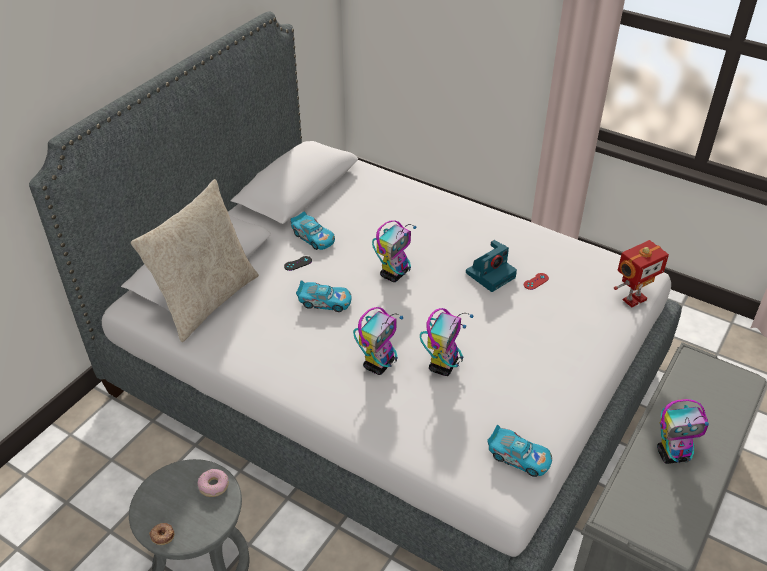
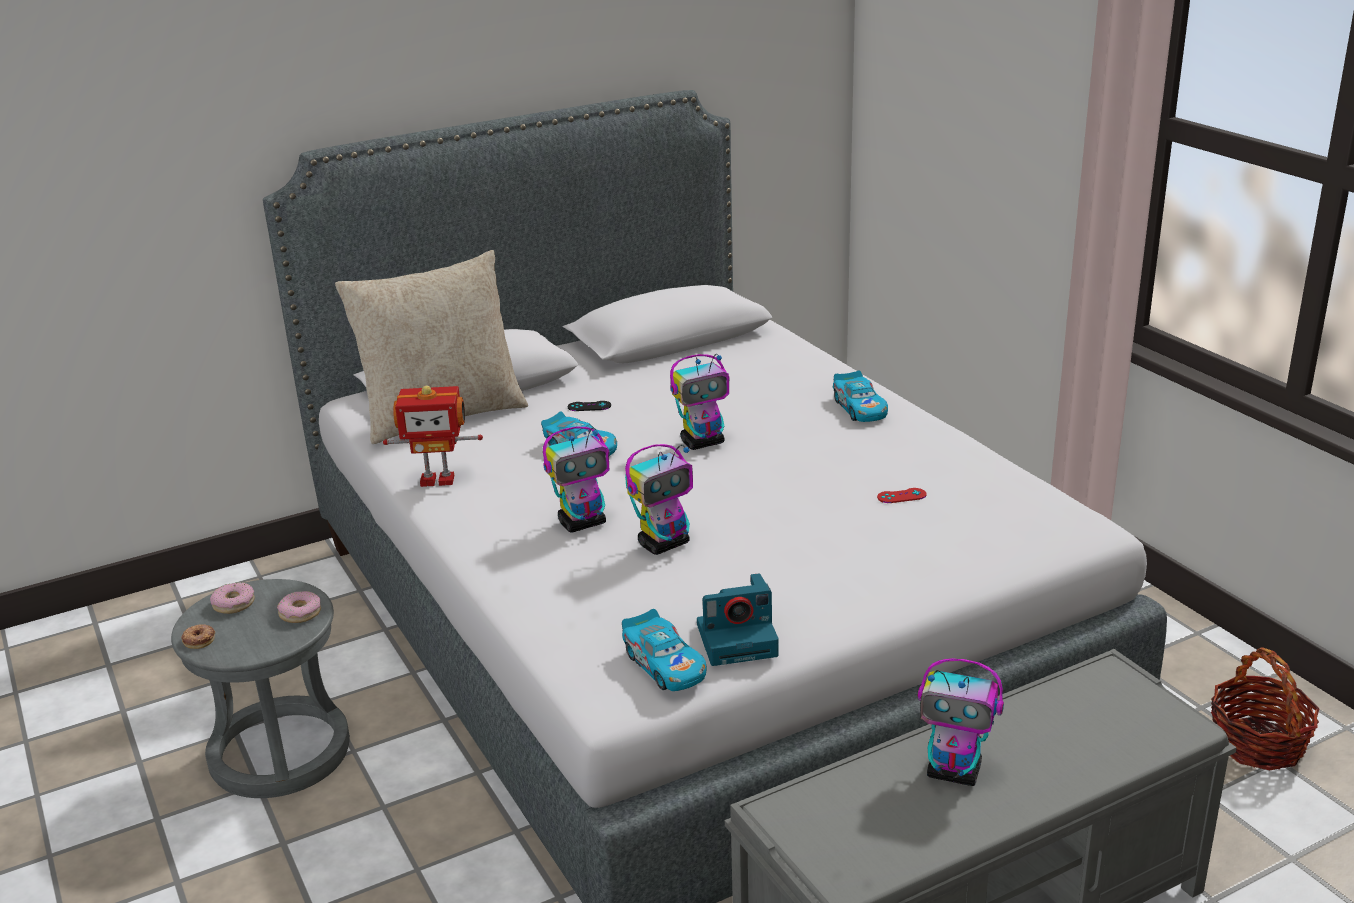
camera: 30 degrees right, 15 degrees down
toy car [290,212,335,250] -> toy car moved to [833,371,888,422]
camera [466,240,517,292] -> camera moved to [697,573,779,666]
toy robot [614,240,669,307] -> toy robot moved to [383,385,483,487]
none -> donut [210,582,254,614]
none -> basket [1211,647,1319,771]

